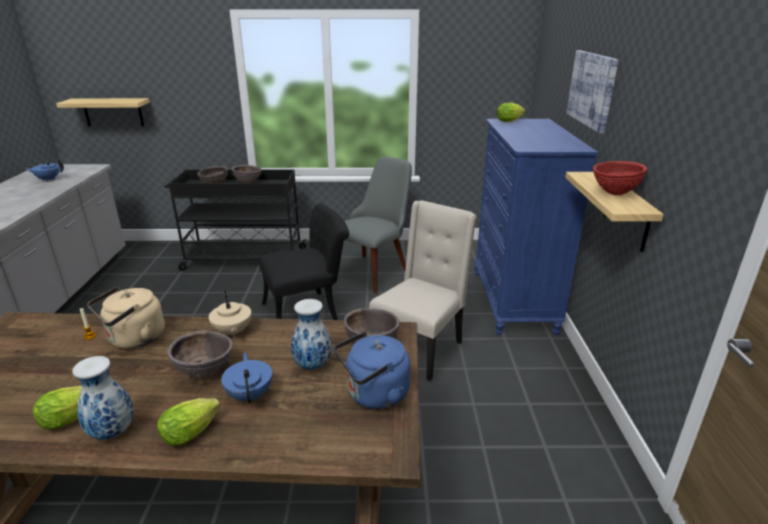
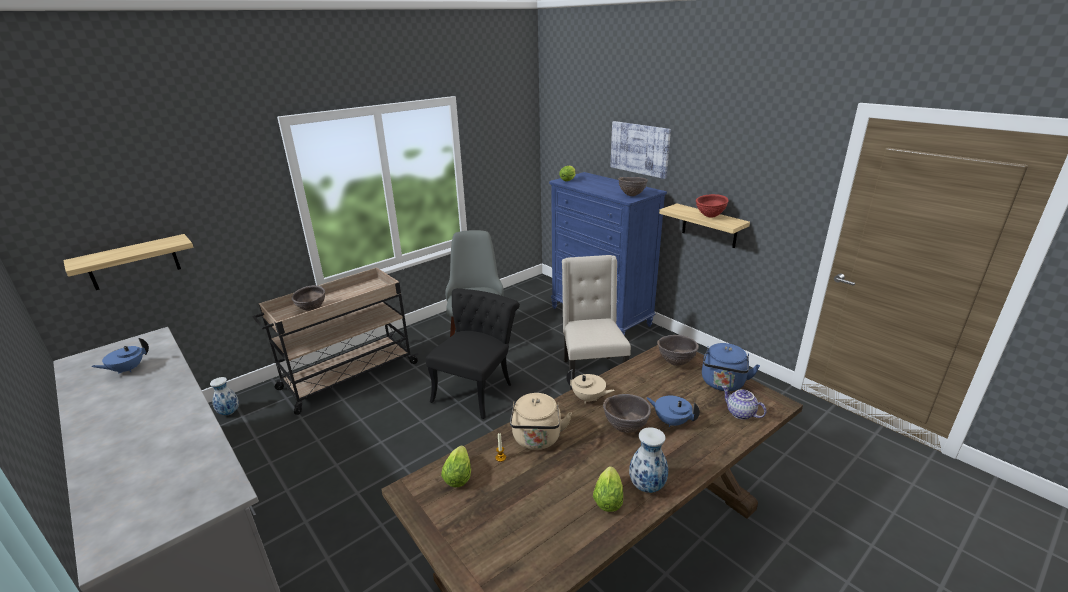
camera: 40 degrees left, 0 degrees up
lettuce [157,398,220,446] -> lettuce moved to [441,446,471,487]
black cart [164,170,307,271] -> beige cart [252,268,419,415]
brown bowl [232,165,262,183] -> brown bowl moved to [618,177,648,196]
vase [291,299,332,370] -> vase moved to [210,377,239,415]
none -> teapot [722,386,767,420]

